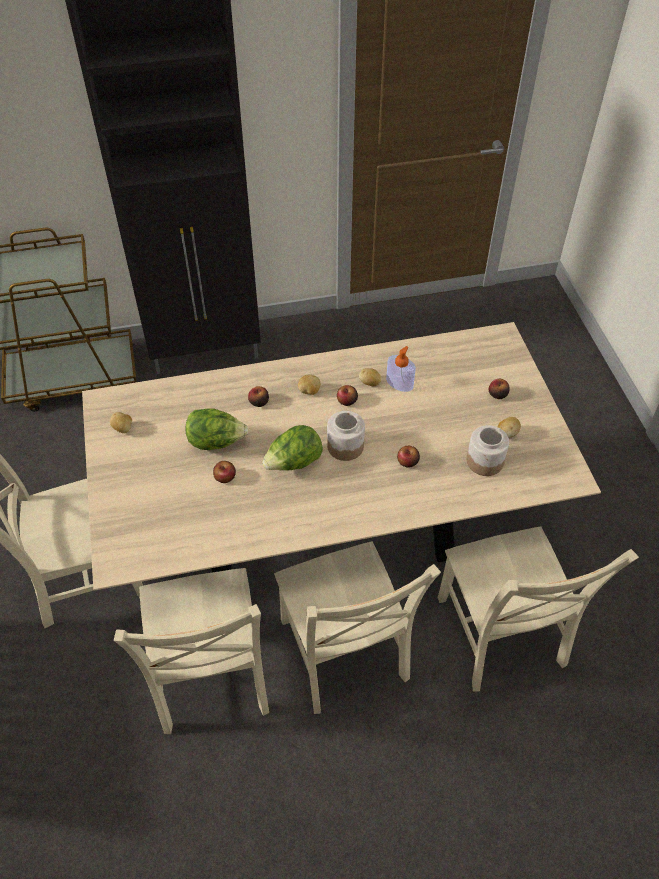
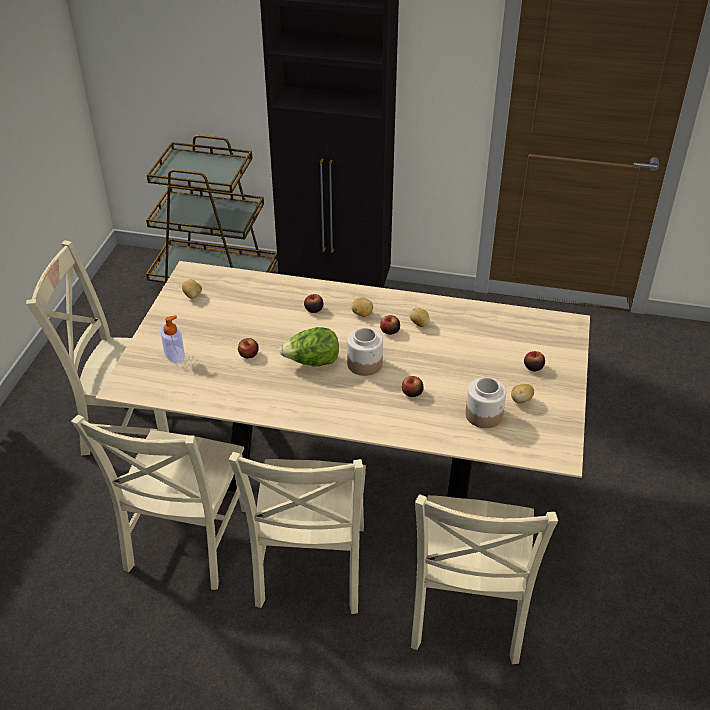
camera: 25 degrees right, 10 degrees down
lettuce [186,408,248,450] -> none
soap dispenser [386,346,416,392] -> soap dispenser moved to [160,315,185,363]

